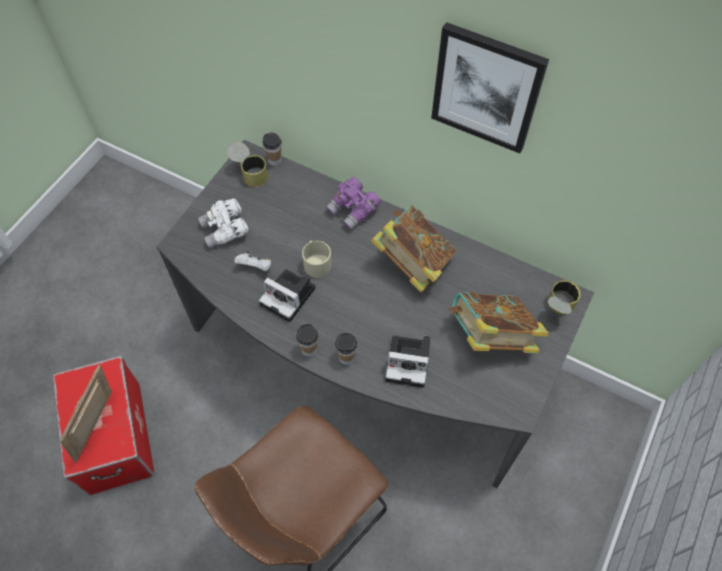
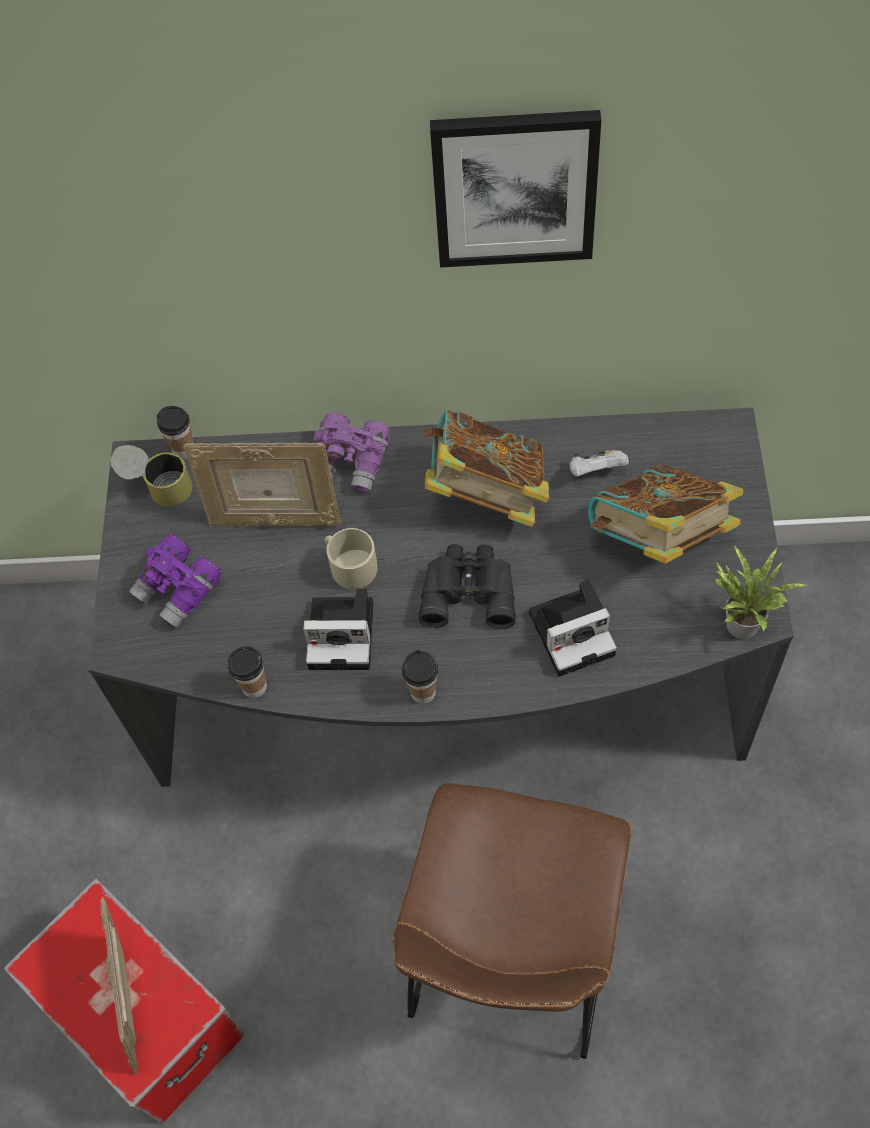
camera: 25 degrees left, 0 degrees up
white binoculars [198,198,248,248] -> purple binoculars [129,534,222,628]
white game controller [234,251,271,271] -> white game controller moved to [570,449,629,477]
cup [335,333,357,365] -> cup moved to [227,646,267,698]
can [547,280,581,315] -> none
none -> picture frame [184,442,341,526]
none -> black binoculars [419,544,516,629]
none -> potted plant [715,546,807,639]

